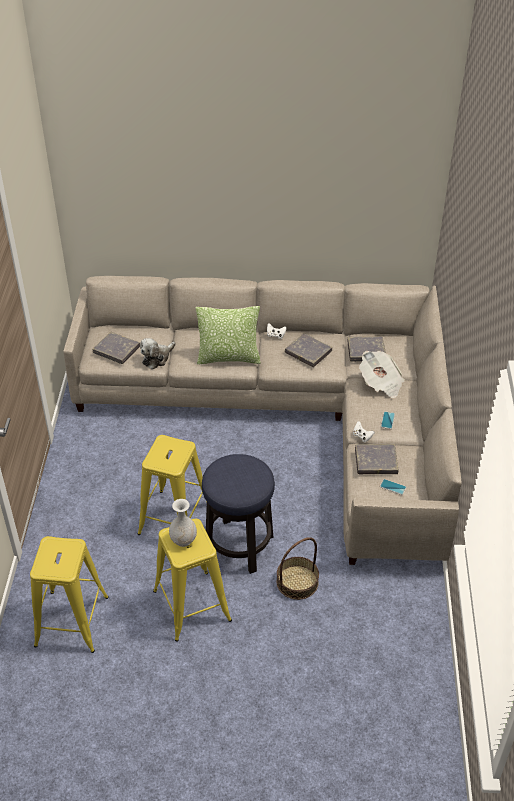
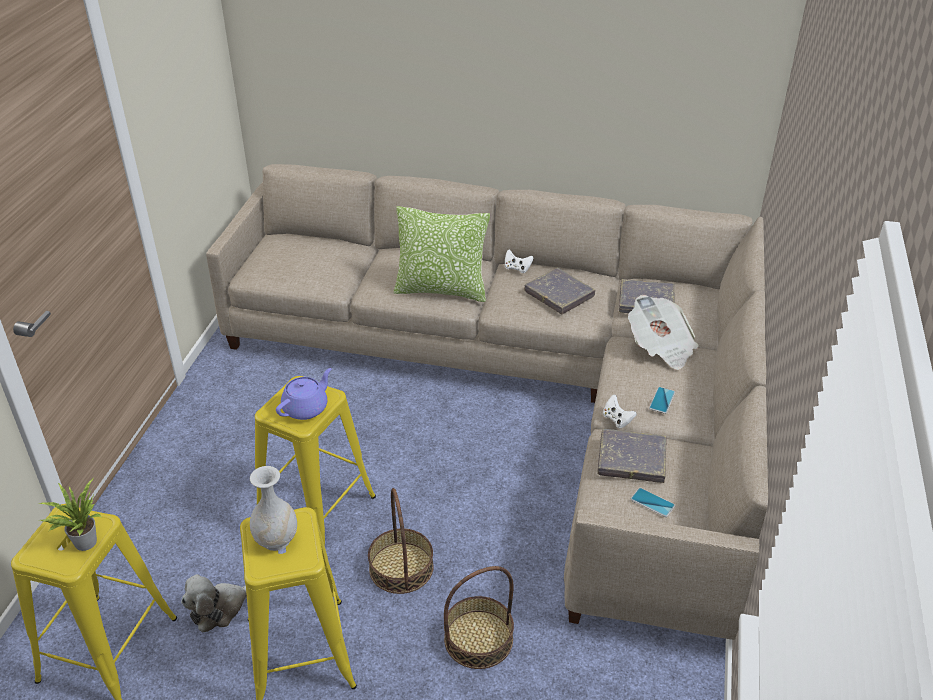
camera: 10 degrees right, 5 degrees down
grey book [93,332,140,364] -> none
plush toy [140,338,176,369] -> plush toy moved to [181,574,247,633]
stool [202,454,275,574] -> basket [368,488,434,594]
none -> potted plant [39,479,101,551]
none -> purple teapot [276,368,331,420]

